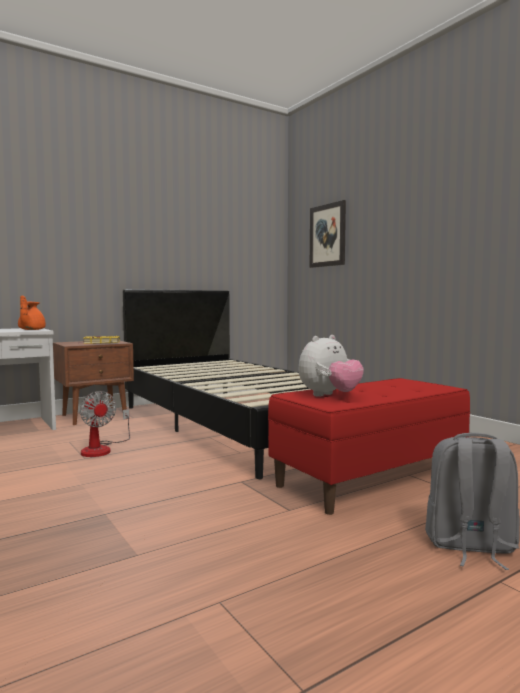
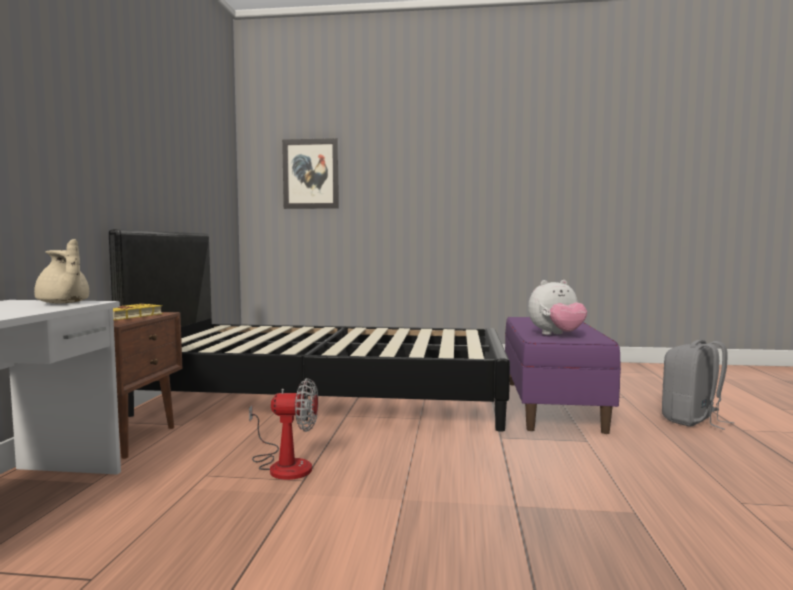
camera: 50 degrees left, 0 degrees up
orange teapot [18,295,46,330] -> beige teapot [34,239,89,303]
red bench [268,378,470,515] -> purple bench [505,317,621,434]
plush toy [299,335,364,396] -> plush toy turned 75 degrees clockwise [528,280,587,335]

